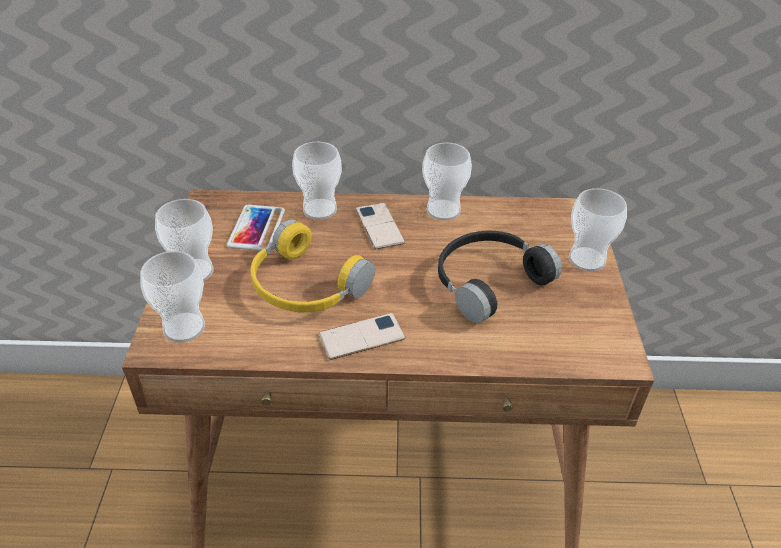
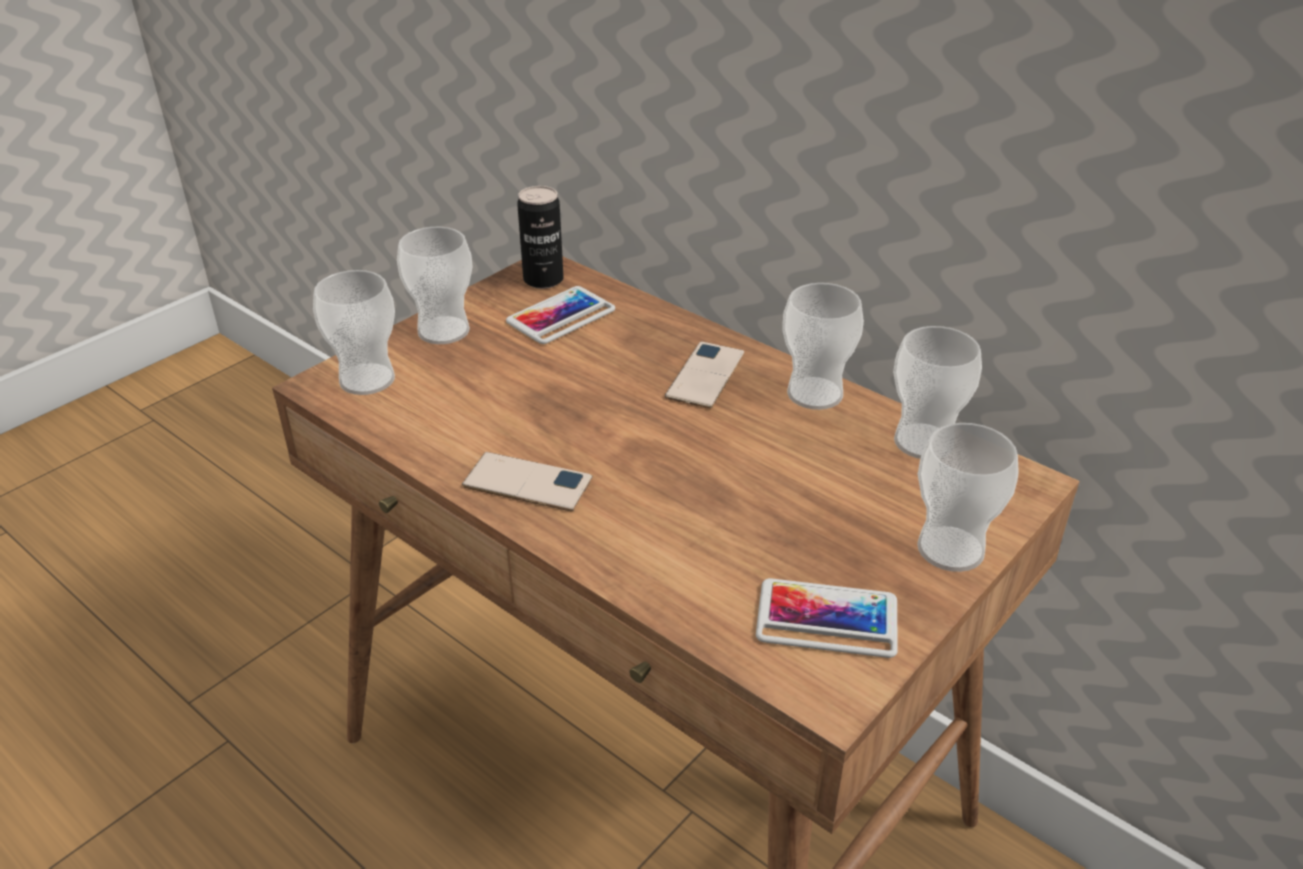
camera: 40 degrees right, 5 degrees down
yellow headphones [250,219,375,313] -> none
cup [292,142,342,220] -> cup moved to [893,326,982,459]
black headphones [438,231,562,323] -> none
none -> can [517,186,563,289]
none -> phone [756,578,898,658]

